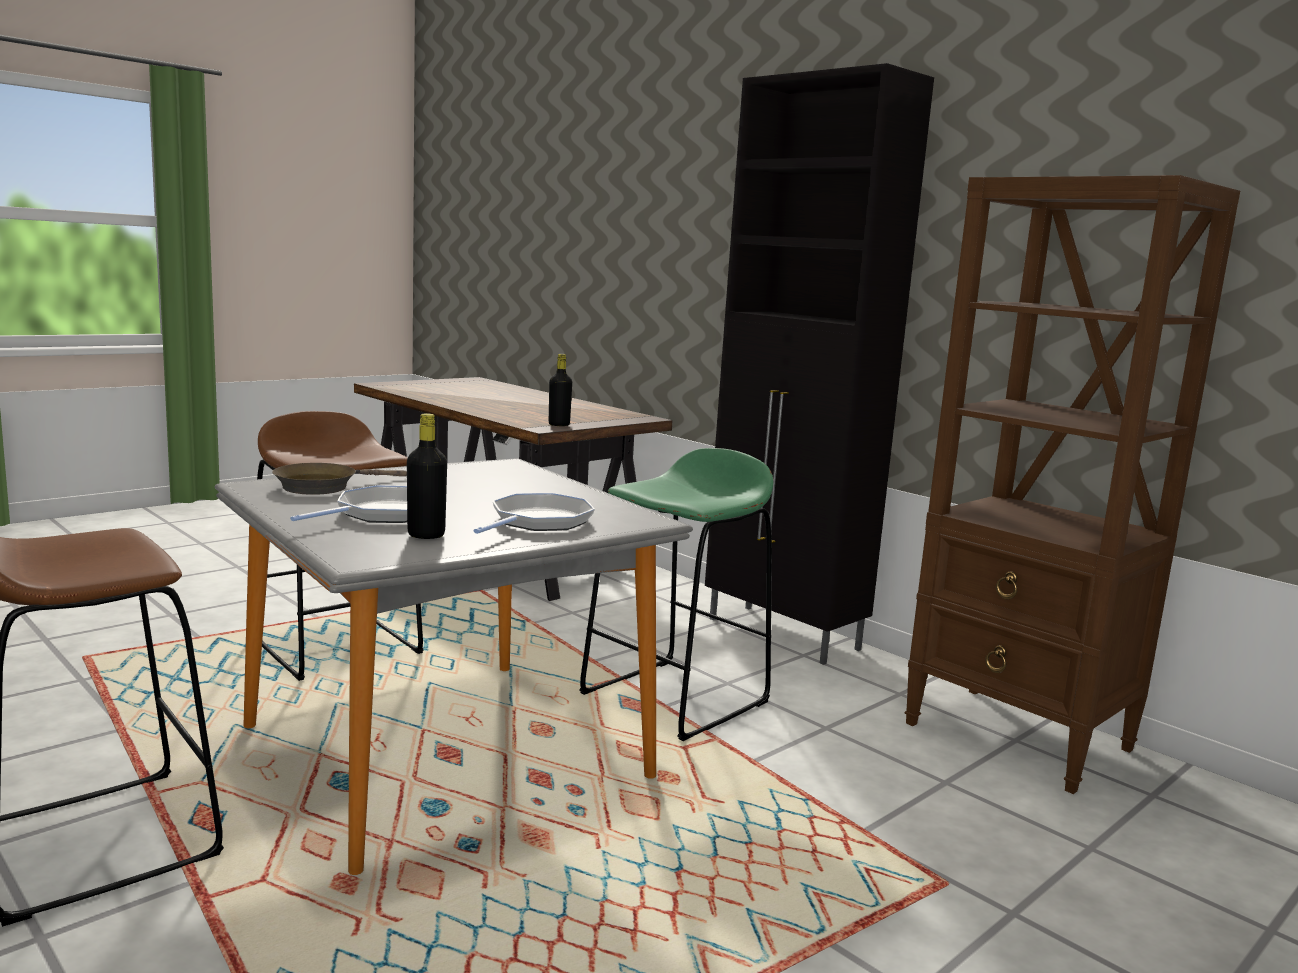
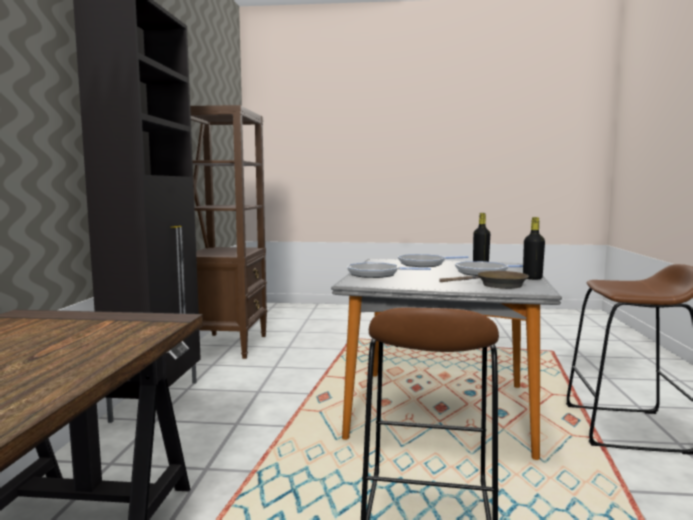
camera: 130 degrees left, 5 degrees down
black bottle [549,354,572,426] -> black bottle moved to [523,217,545,280]
green stool [579,448,773,741] -> none
none -> frying pan [347,263,431,278]

